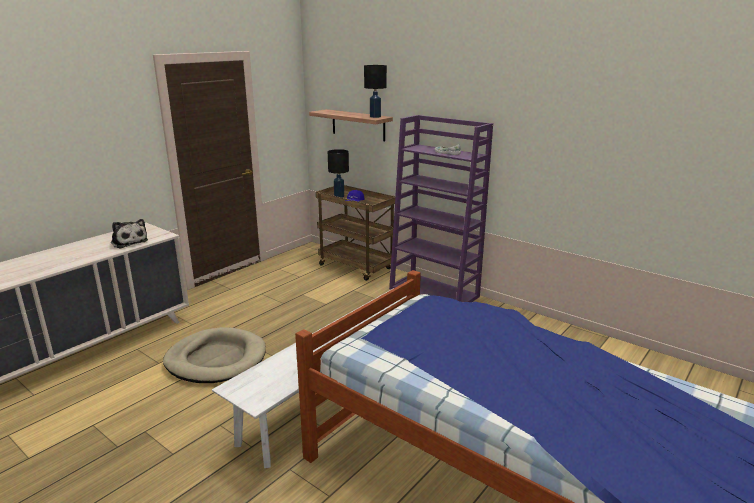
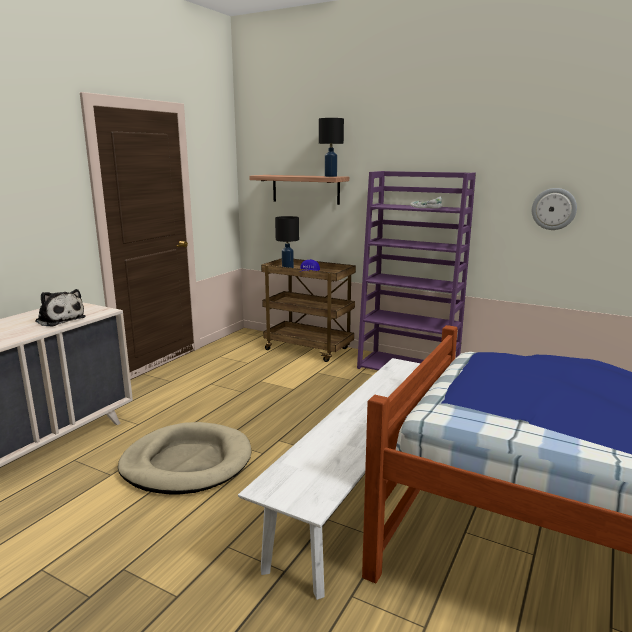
camera: 10 degrees left, 5 degrees down
none -> wall clock [532,188,577,230]

